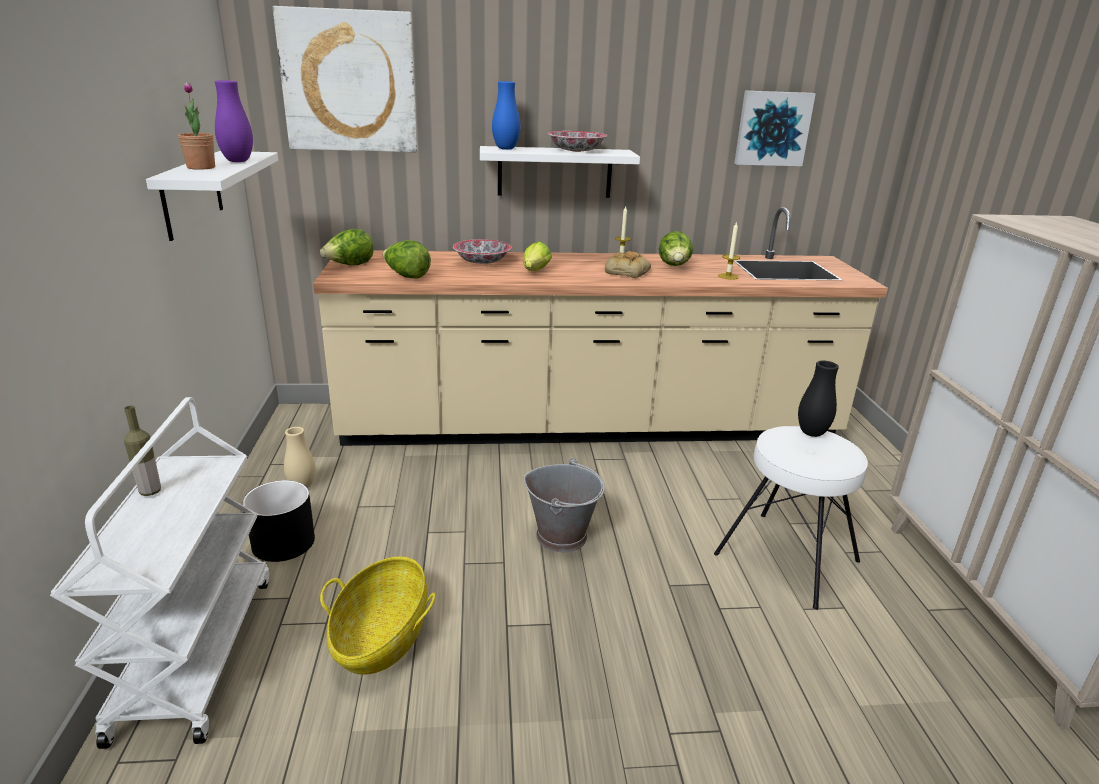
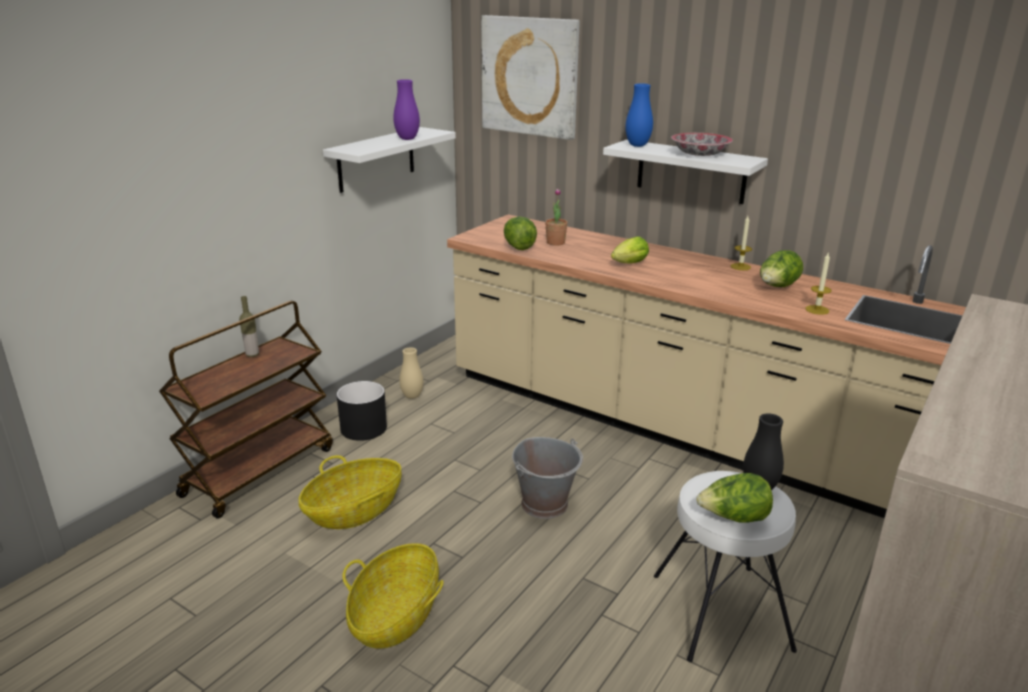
camera: 40 degrees right, 0 degrees up
white cart [50,397,269,749] -> brown cart [159,301,333,519]
potted plant [178,82,215,170] -> potted plant moved to [545,189,568,246]
lettuce [320,229,374,265] -> lettuce moved to [697,473,773,523]
bowl [453,239,512,264] -> none
bread [605,251,651,278] -> none
picture [734,91,816,166] -> none
none -> basket [342,543,444,649]

